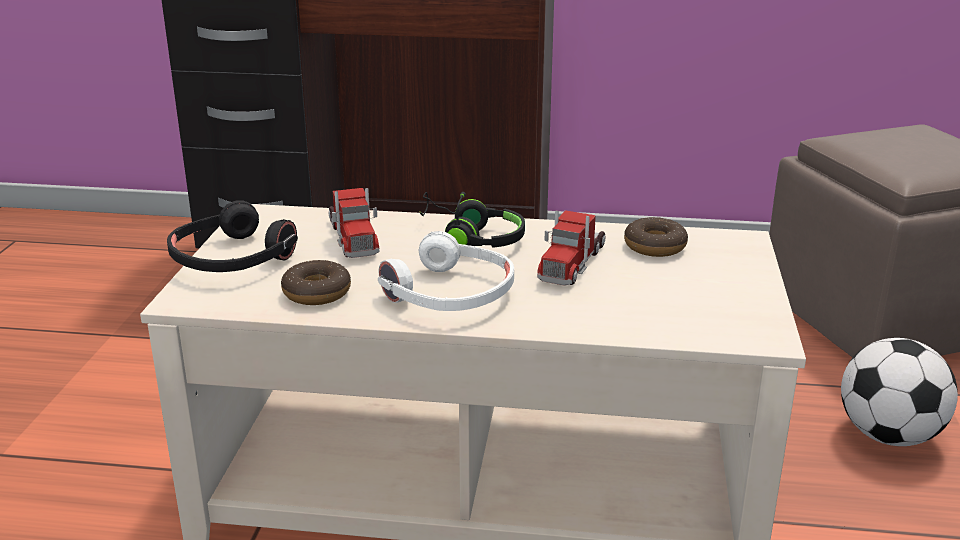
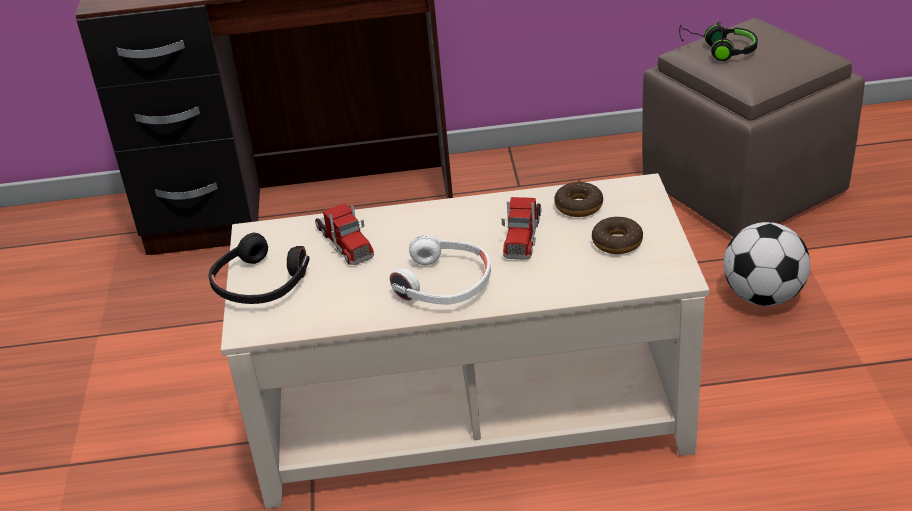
camera: 10 degrees left, 10 degrees up
donut [281,260,351,305] -> donut moved to [592,217,643,254]
black headphones [419,192,525,248] -> black headphones moved to [679,22,758,61]

